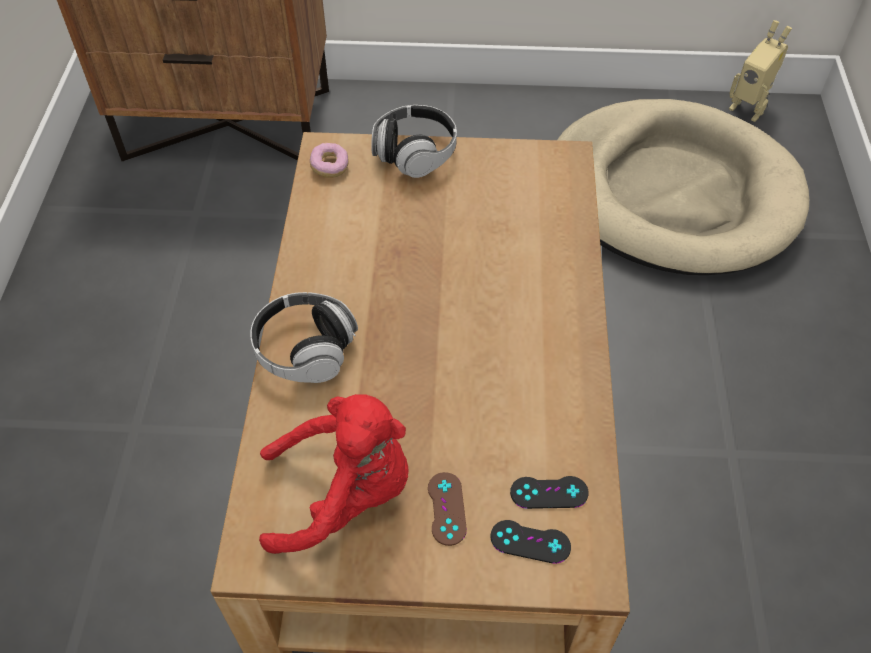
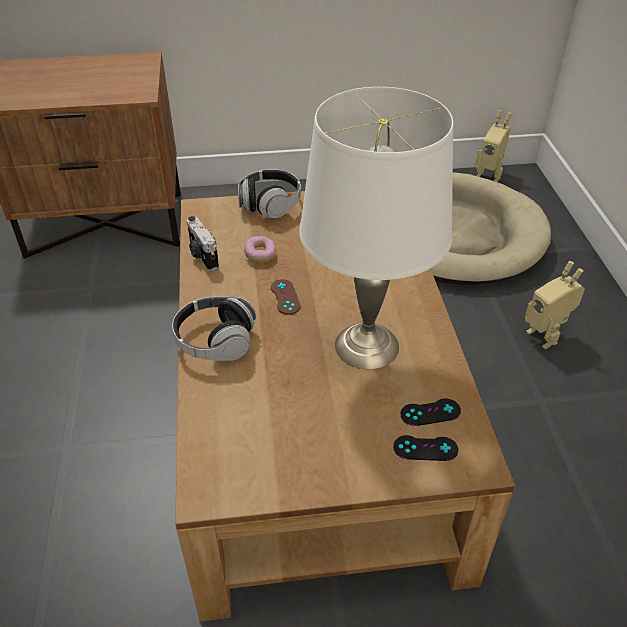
camera: 10 degrees left, 10 degrees down
red plush toy [259,394,409,554] -> none
donut [310,143,349,178] -> donut moved to [244,236,276,263]
brown game controller [428,472,467,546] -> brown game controller moved to [271,279,301,315]
none -> camera [187,216,219,271]
none -> white table lamp [299,87,454,369]
none -> toy robot [525,261,585,349]

